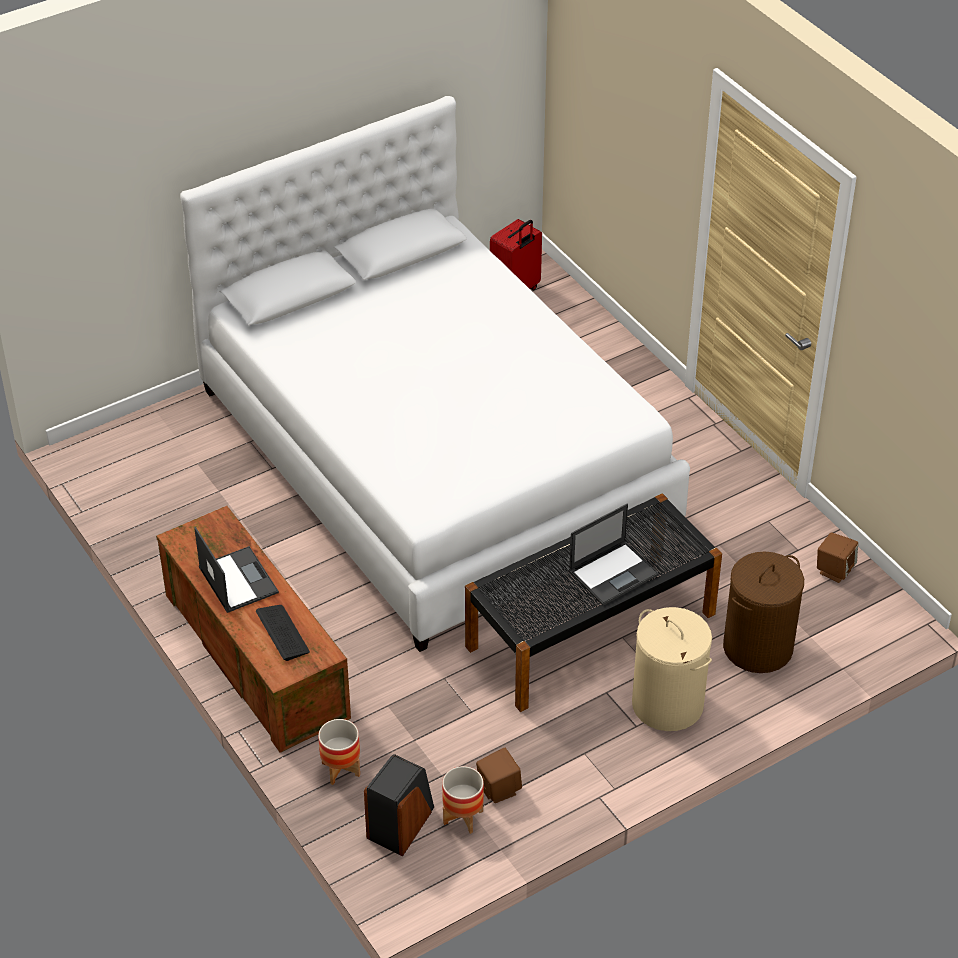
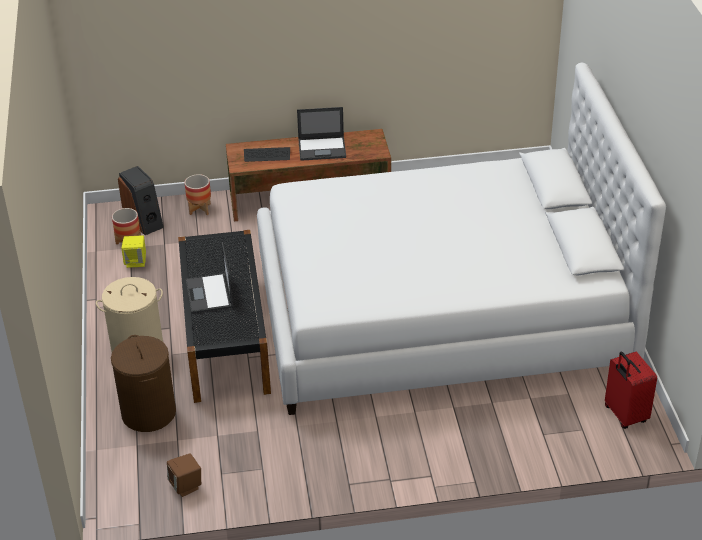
camera: 115 degrees right, 5 degrees down
brown speaker [476,748,522,803] -> yellow speaker [122,235,146,268]

